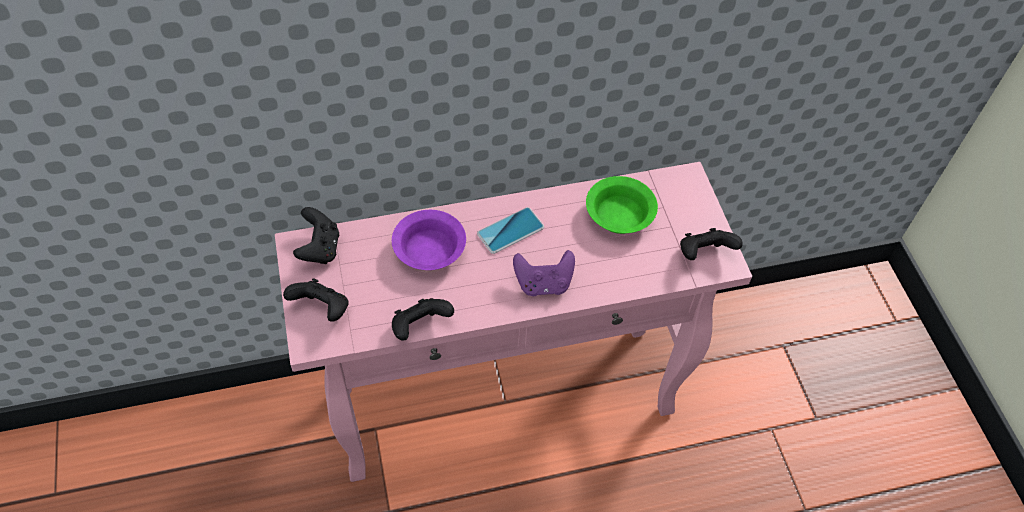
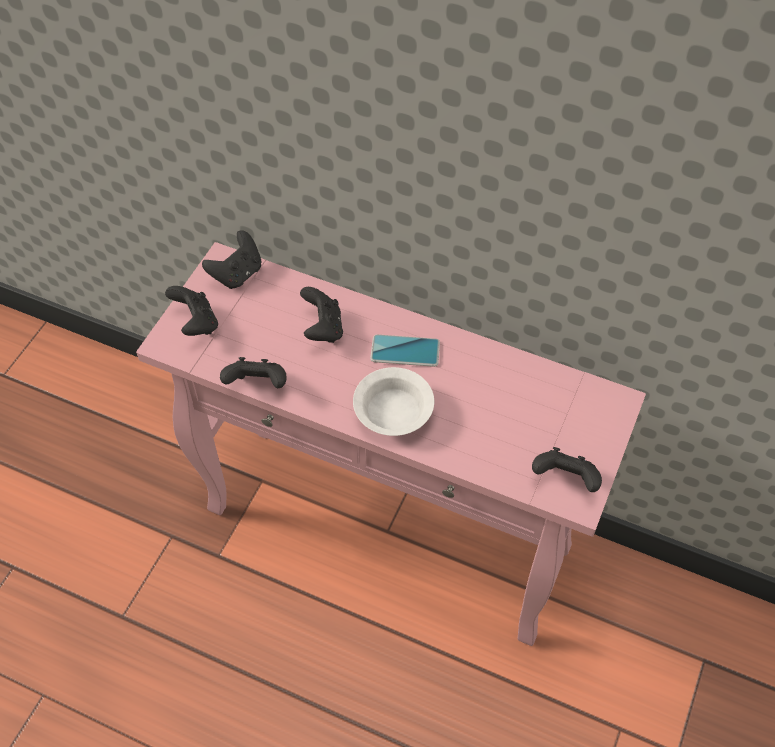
camera: 40 degrees right, 0 degrees up
purple bowl [392,210,466,270] -> black game controller [300,287,343,343]
purple game controller [513,250,575,296] -> white bowl [353,367,434,436]
green bowl [586,176,658,234] -> none

